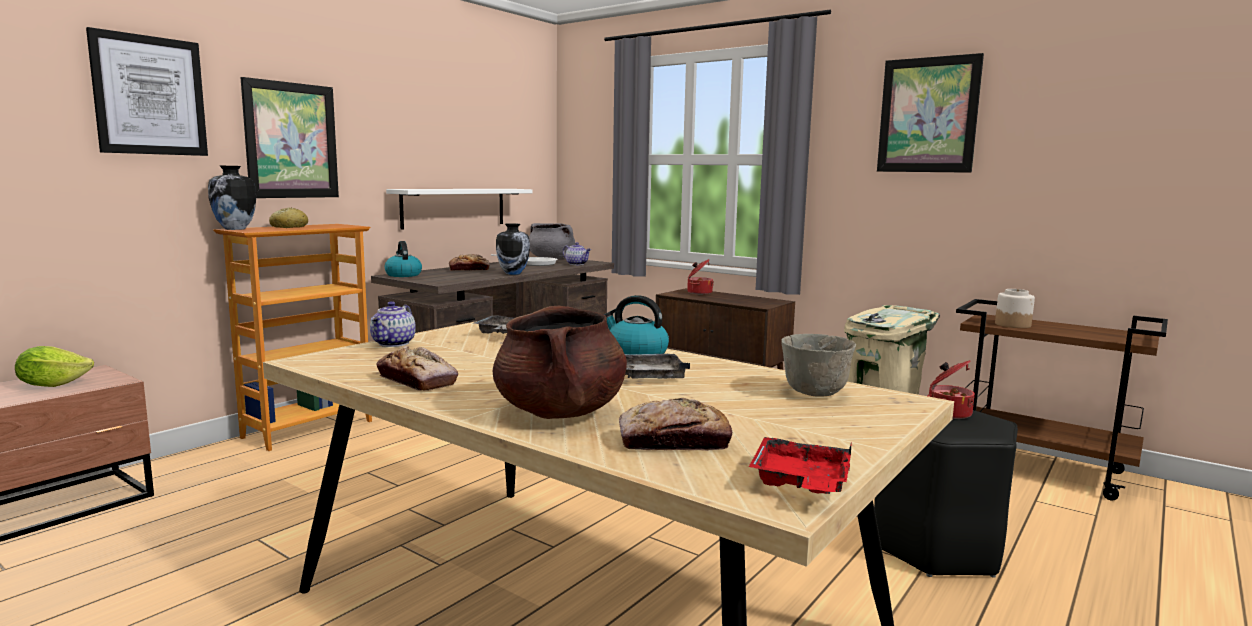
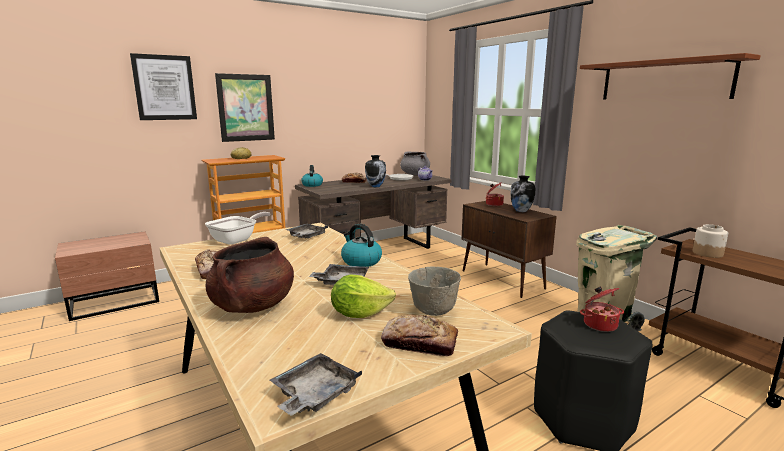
camera: 20 degrees right, 5 degrees up
lettuce [15,346,94,387] -> lettuce moved to [331,275,396,318]
vase [208,166,256,230] -> vase moved to [510,176,535,212]
teapot [370,301,416,347] -> frying pan [205,212,270,245]
white shelf [386,189,532,230] -> none
bread [619,398,732,451] -> bread moved to [381,315,458,356]
red tray [749,437,852,494] -> grey tray [270,353,362,416]
picture [877,53,984,173] -> brown shelf [580,53,761,100]

